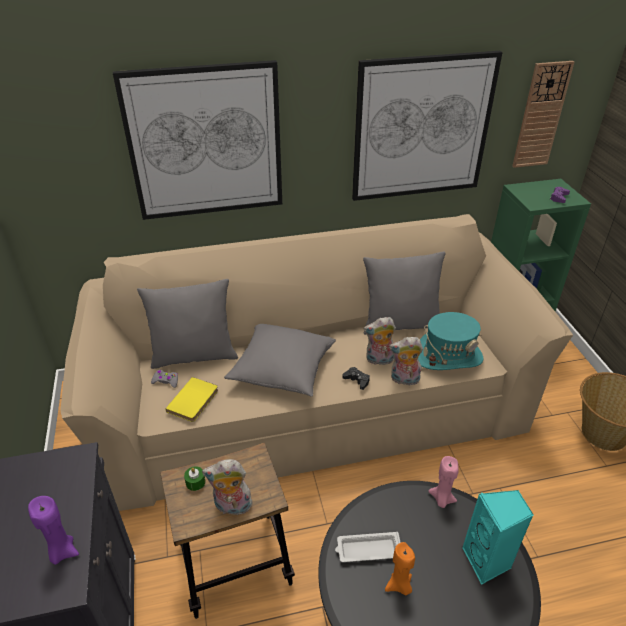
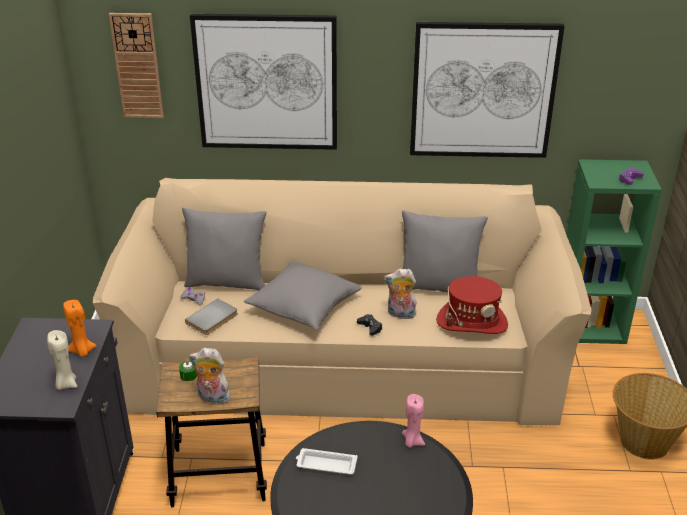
camera: 15 degrees right, 5 degrees down
purple candle [28,496,79,565] -> beige candle [47,330,77,390]
yellow book [165,377,218,422] -> grey book [185,298,238,335]
orange candle [385,542,415,595] -> orange candle moved to [63,300,97,357]
plush toy [389,337,423,385] -> none
turquoise hat [418,312,484,370] -> red hat [436,276,508,334]
turquoise speaker [462,490,534,585] -> none
wall clock [512,61,575,168] -> wall clock moved to [109,13,164,118]

